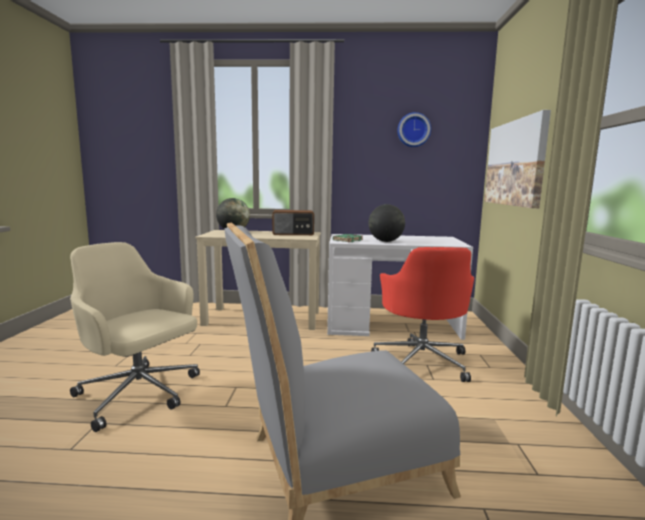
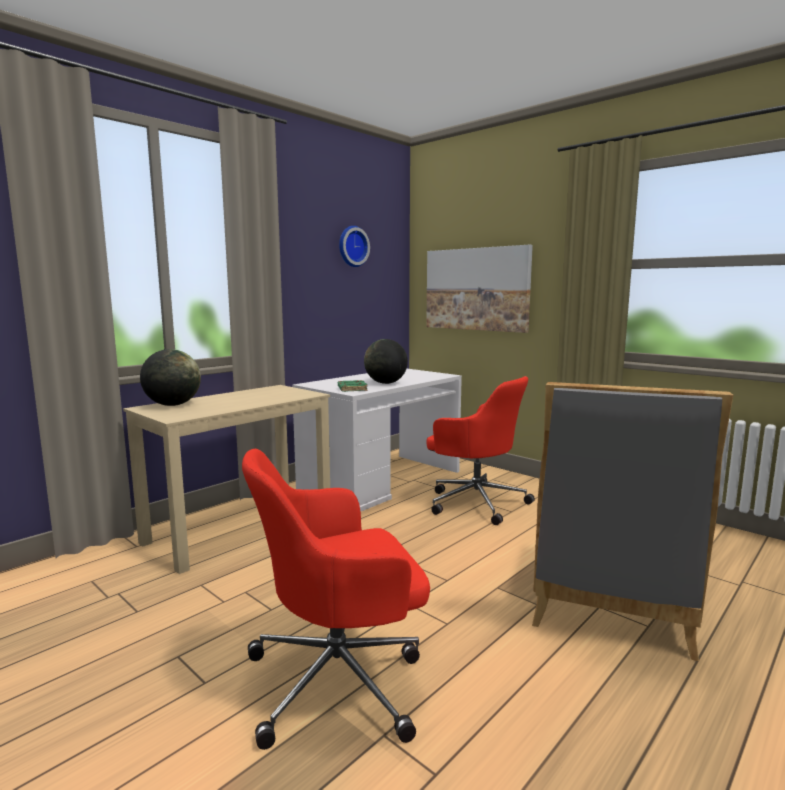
camera: 50 degrees left, 0 degrees up
beige office chair [70,242,200,432] -> red office chair [242,449,430,750]
radio [272,210,314,235] -> none

